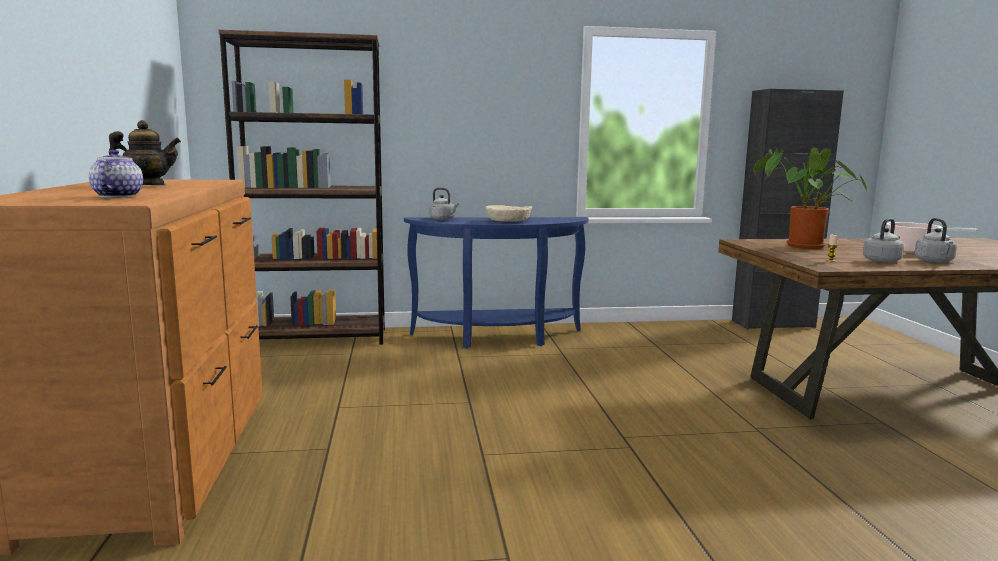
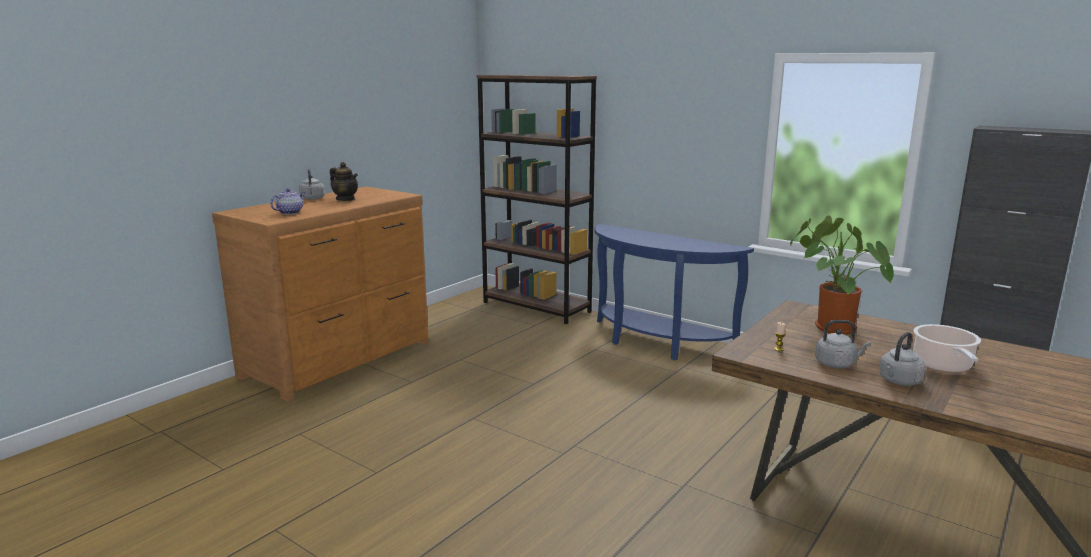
camera: 45 degrees right, 5 degrees up
grey kettle [429,188,459,220] -> grey kettle moved to [299,168,325,200]
beige bowl [485,205,532,222] -> none

